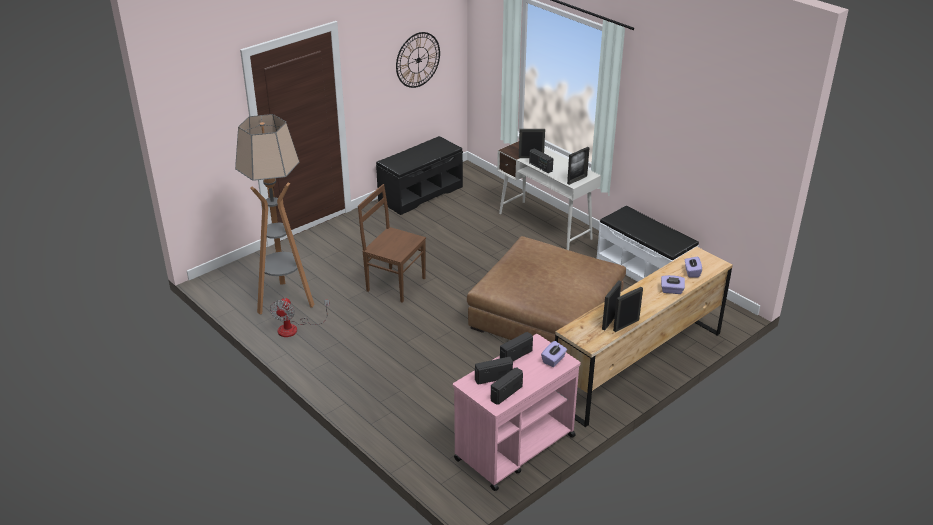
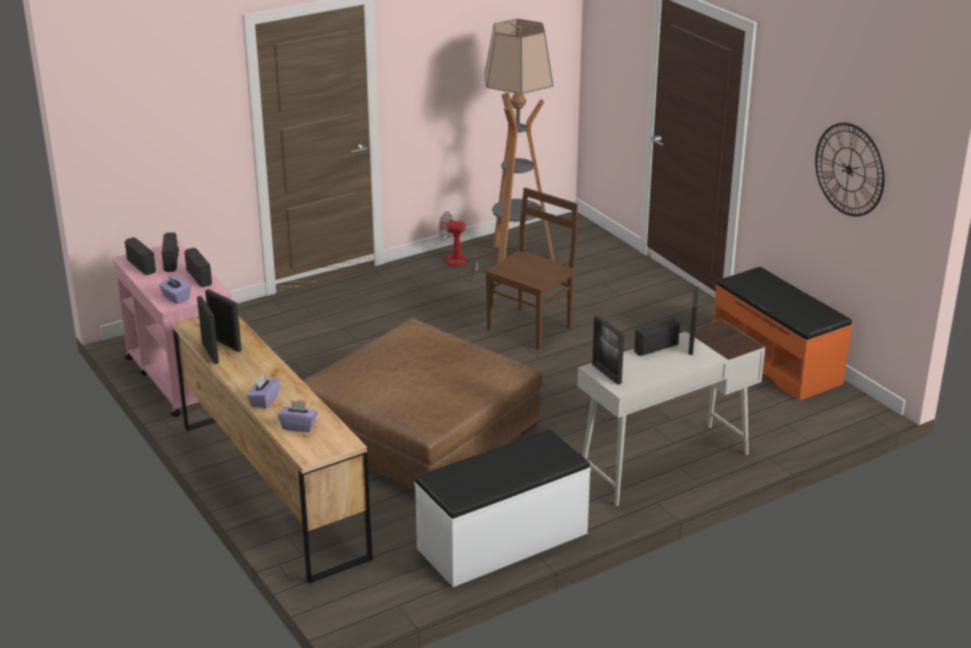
camera: 100 degrees right, 5 degrees down
black bench [376,136,463,215] -> orange bench [713,267,852,401]

